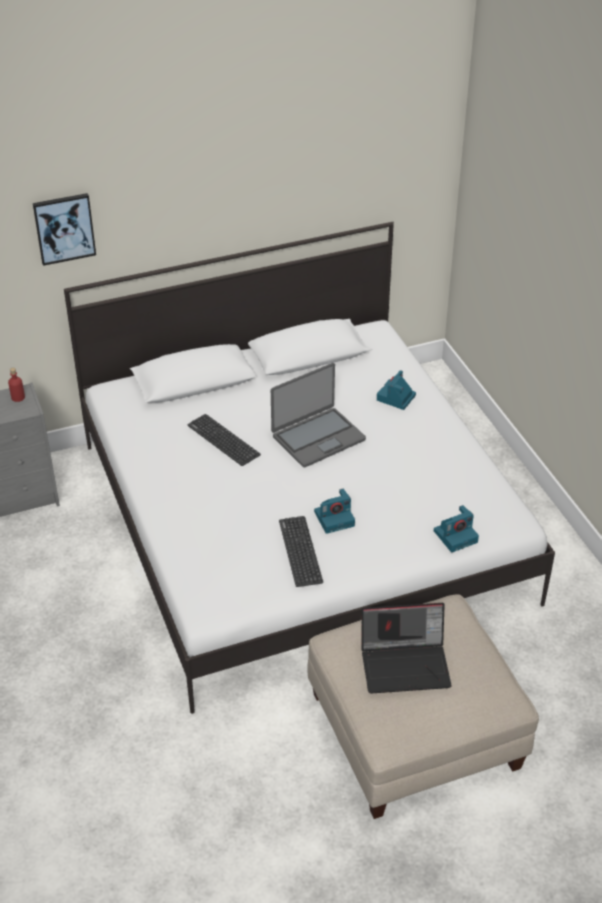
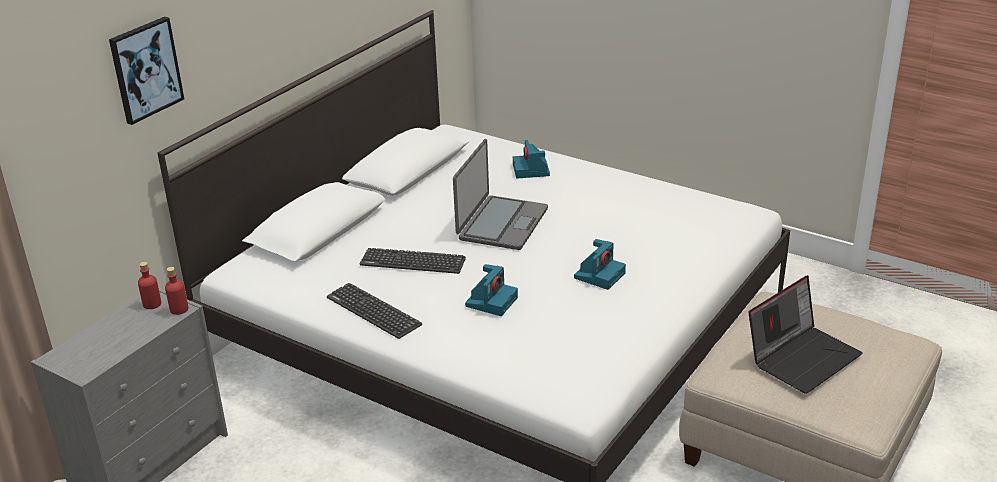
camera: 35 degrees left, 10 degrees down
keyboard [279,516,323,587] -> keyboard moved to [327,283,422,339]
camera [434,505,479,552] -> camera moved to [465,264,518,316]
none -> red bottle [165,267,189,315]

